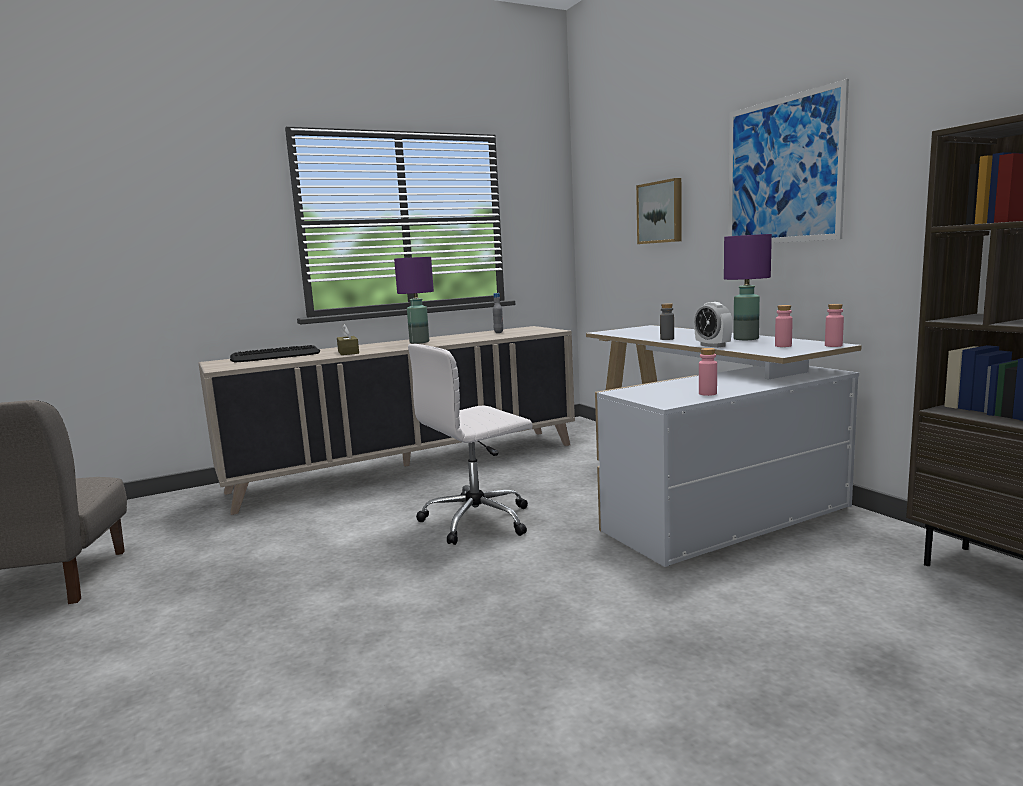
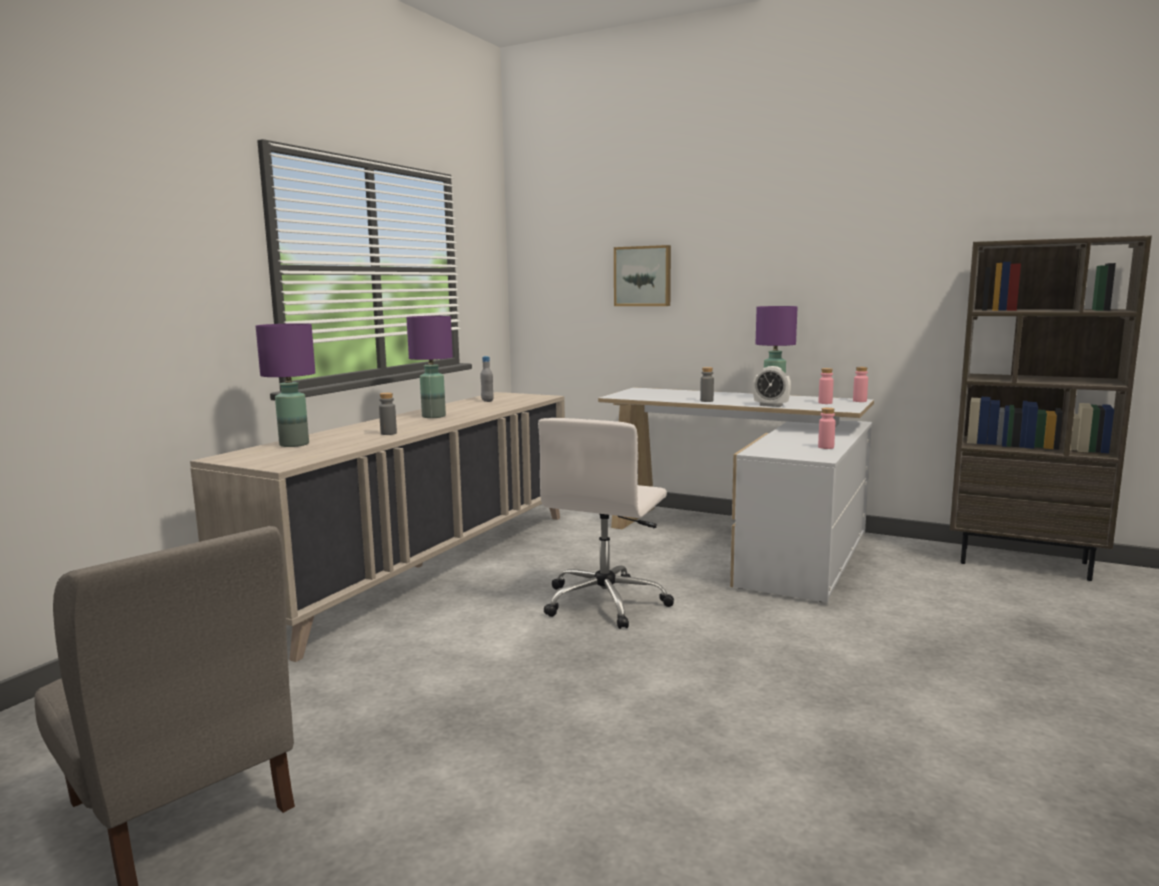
camera: 35 degrees left, 0 degrees up
keyboard [230,345,320,363] -> purple table lamp [256,323,315,447]
brown tissue box [337,324,359,355] -> grey bottle [379,393,397,435]
picture [728,79,849,243] -> none

